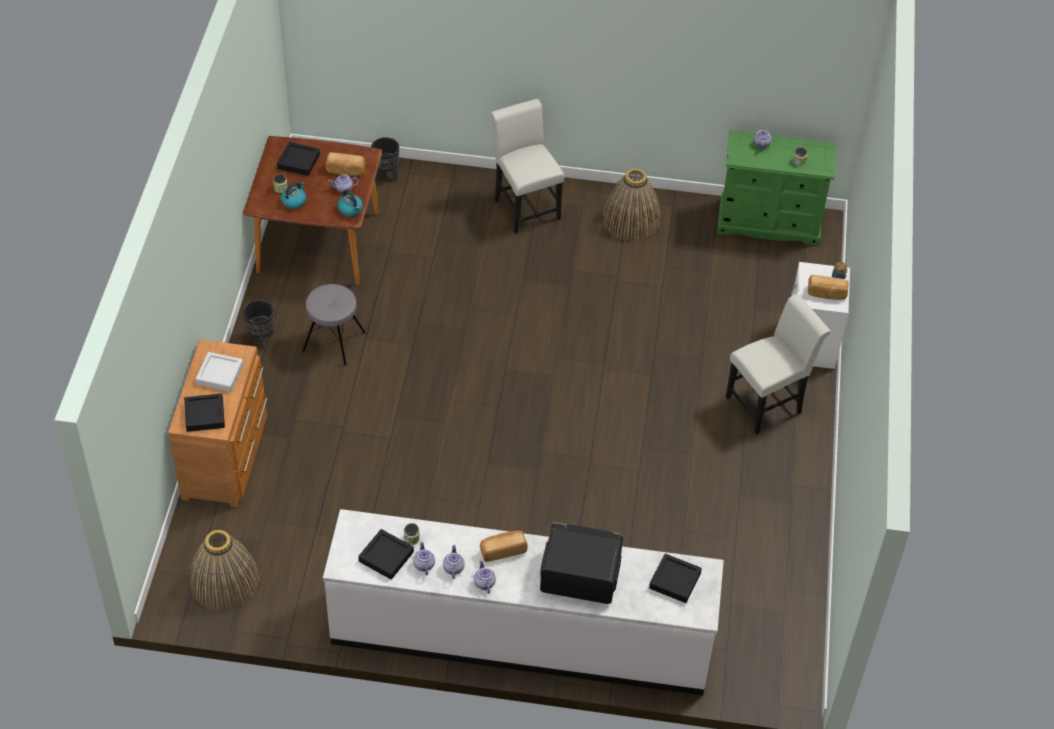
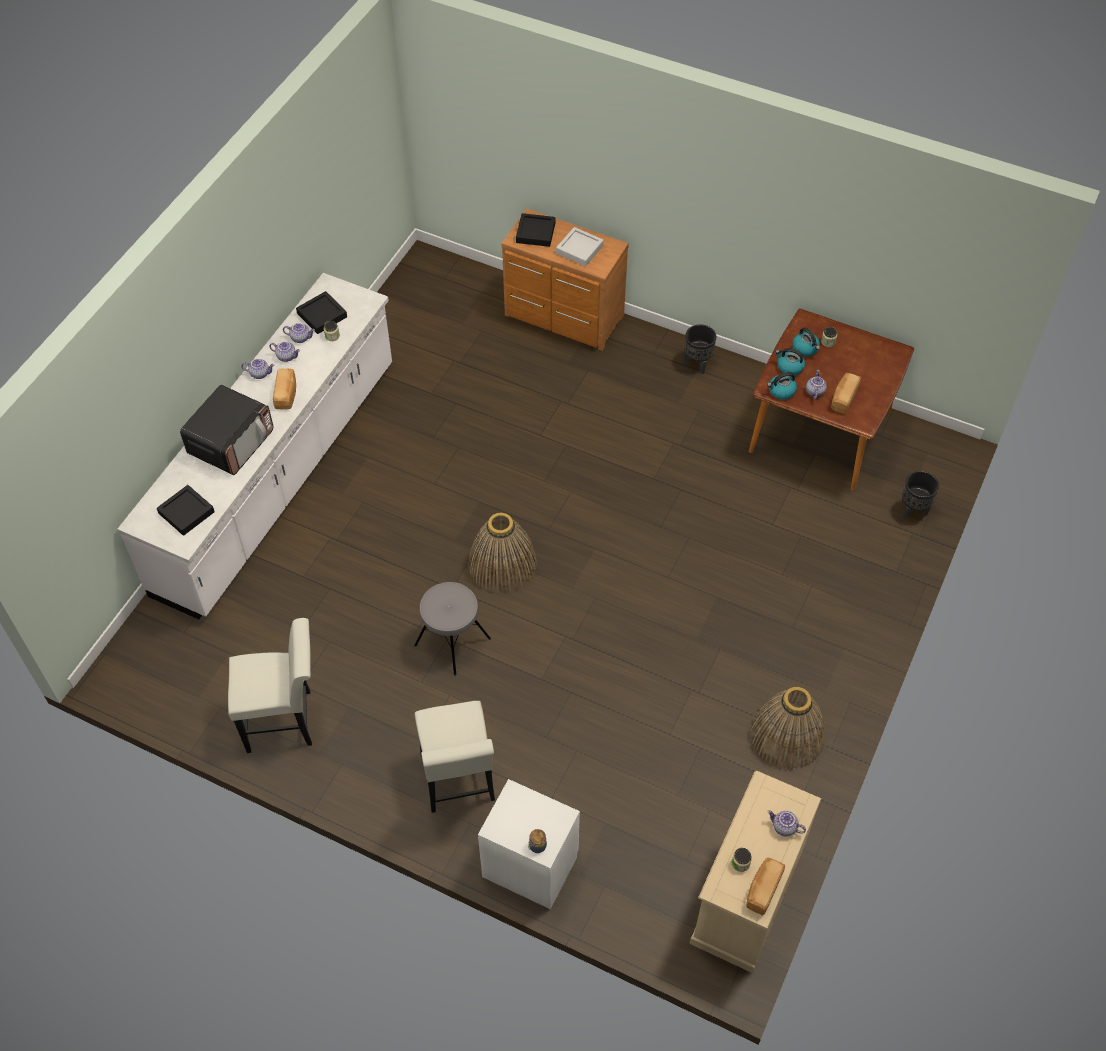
camera: 110 degrees right, 5 degrees up
basket [190,530,260,611] -> basket moved to [469,513,537,593]
black tray [277,142,320,176] -> none
grey stool [302,284,366,366] -> grey stool moved to [414,582,491,676]
white chair [490,99,564,234] -> white chair moved to [228,618,312,753]
green dresser [717,131,836,246] -> beige dresser [689,770,821,973]
bread [808,275,849,300] -> bread moved to [746,858,785,915]
none -> kettle [775,348,805,375]

